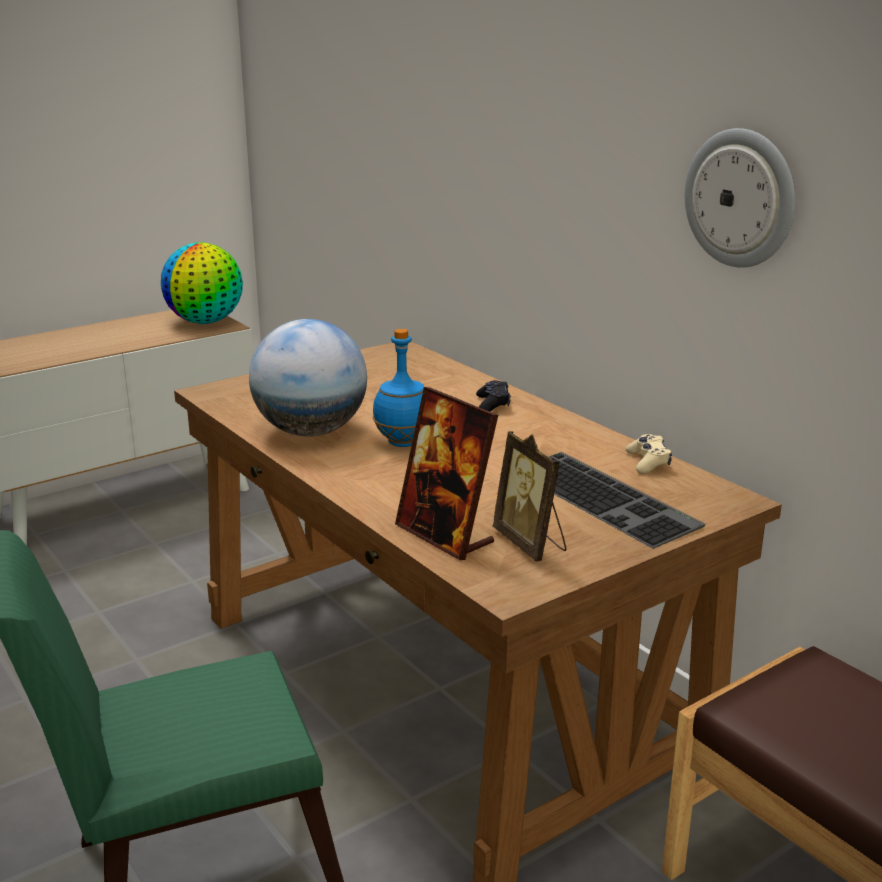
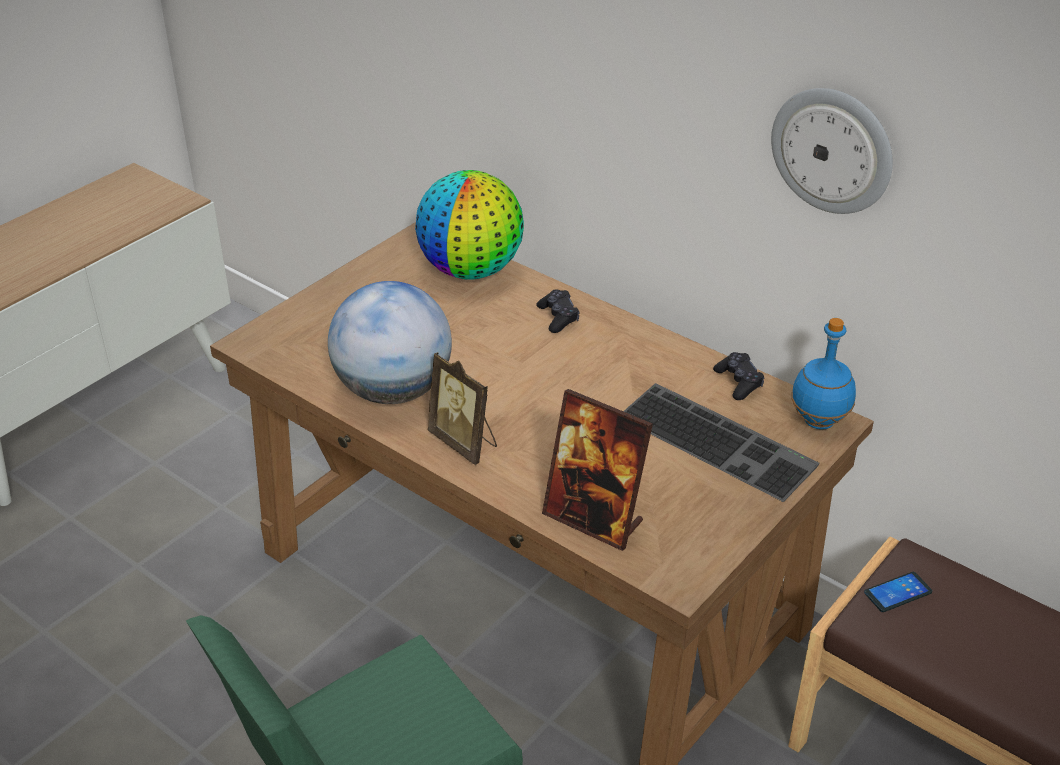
camera: 15 degrees left, 15 degrees up
globe [161,242,243,324] -> globe moved to [415,170,524,280]
blue bottle [373,329,424,447] -> blue bottle moved to [791,318,856,430]
picture frame [493,431,567,561] -> picture frame moved to [428,352,497,465]
beige game controller [626,434,672,474] -> black game controller [713,352,764,400]
none -> phone [864,572,932,612]

